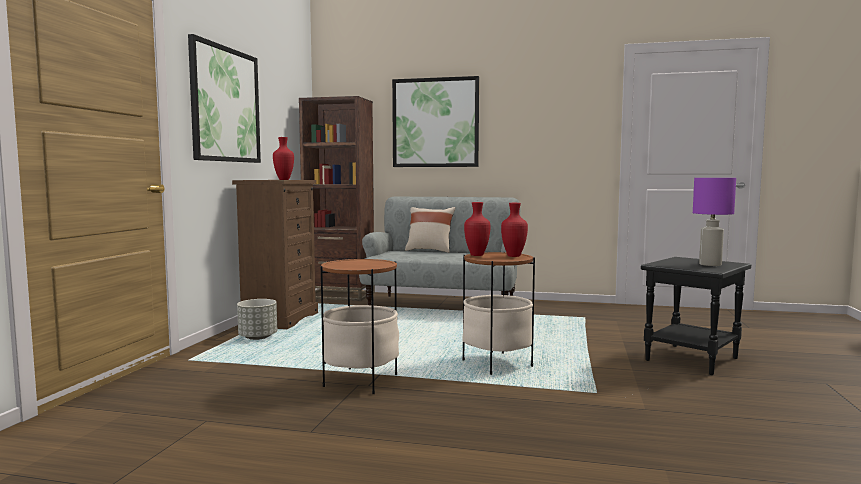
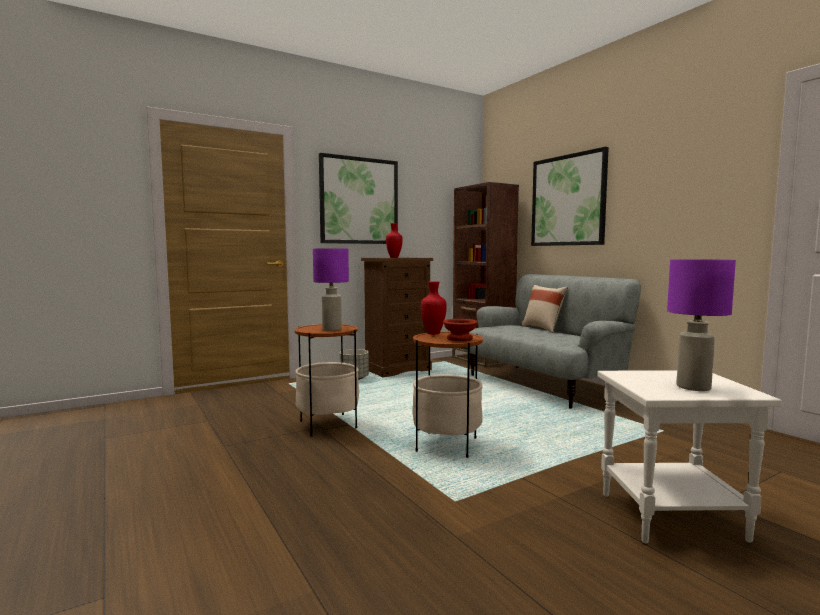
camera: 45 degrees right, 0 degrees up
red vase [501,203,528,257] -> brown bowl [443,319,478,341]
black side table [641,257,751,375] -> white side table [597,370,782,543]
none -> purple table lamp [313,248,349,331]

